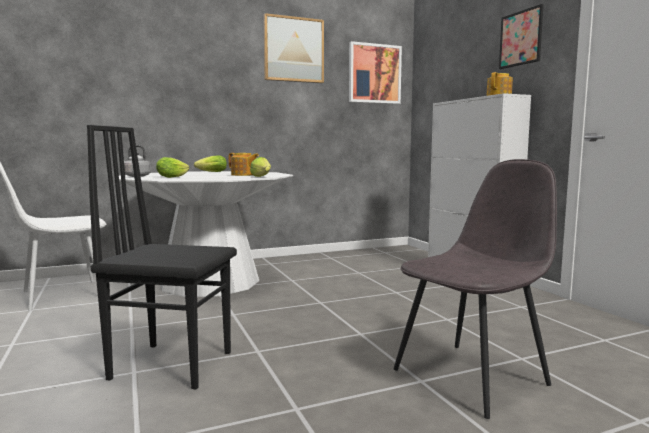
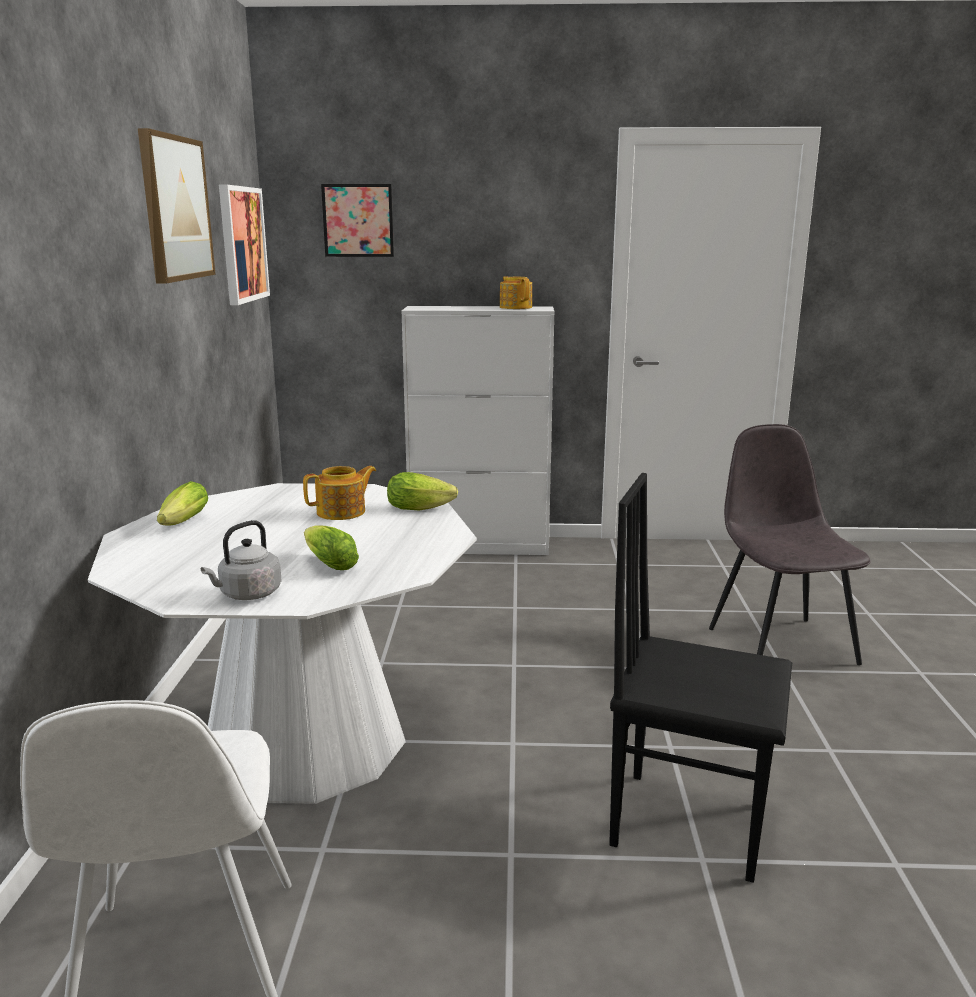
camera: 65 degrees left, 10 degrees up
black chair [87,125,237,389] -> black chair turned 75 degrees clockwise [609,473,792,883]
picture [499,4,544,69] -> picture moved to [321,184,394,257]

